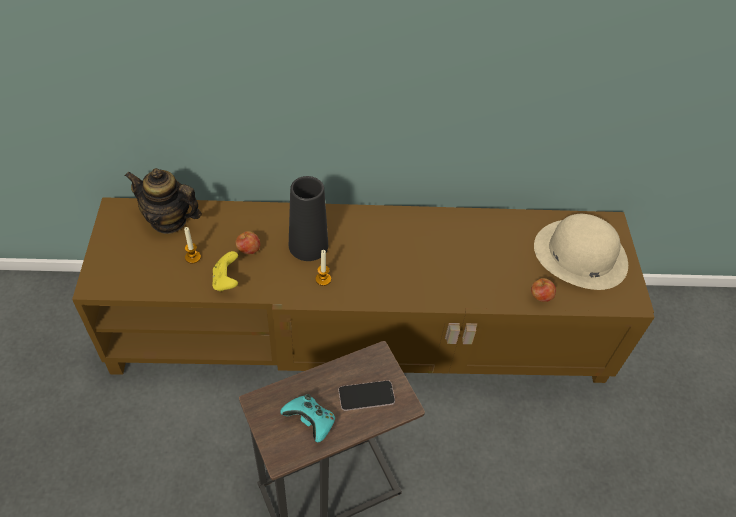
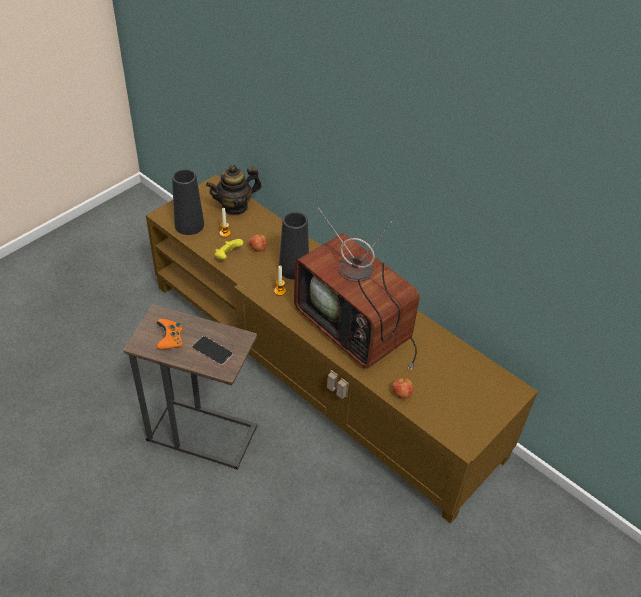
camera: 45 degrees right, 5 degrees down
teapot [125,168,202,234] -> teapot turned 90 degrees counterclockwise [206,165,261,216]
turquoise game controller [280,394,335,442] -> orange game controller [156,319,183,349]
beige hat [534,214,628,290] -> none
none -> black vase [172,169,204,235]
none -> television [294,207,420,370]

